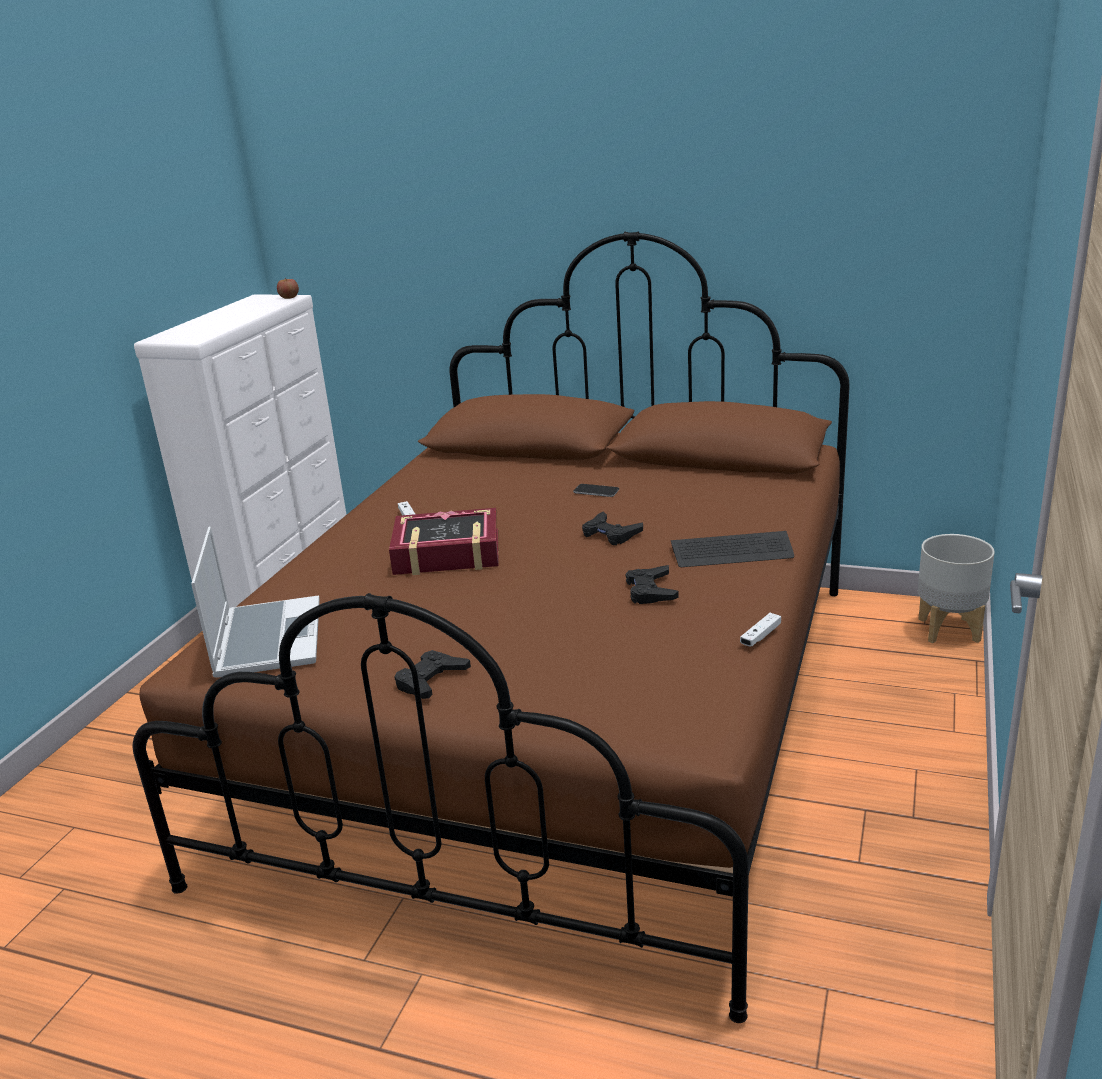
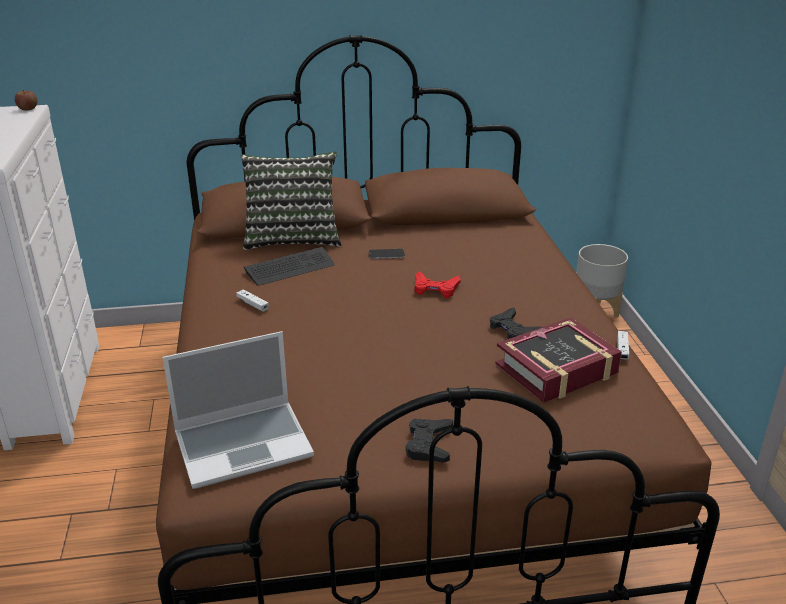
camera: 30 degrees left, 5 degrees up
laptop [191,526,320,678] -> laptop turned 105 degrees clockwise [163,331,314,489]
book [389,508,499,575] -> book moved to [495,317,622,403]
black game controller [582,511,643,545] -> red game controller [415,272,461,298]
keyboard [671,531,794,567] -> keyboard moved to [244,247,334,286]
none -> pillow [241,151,341,250]

